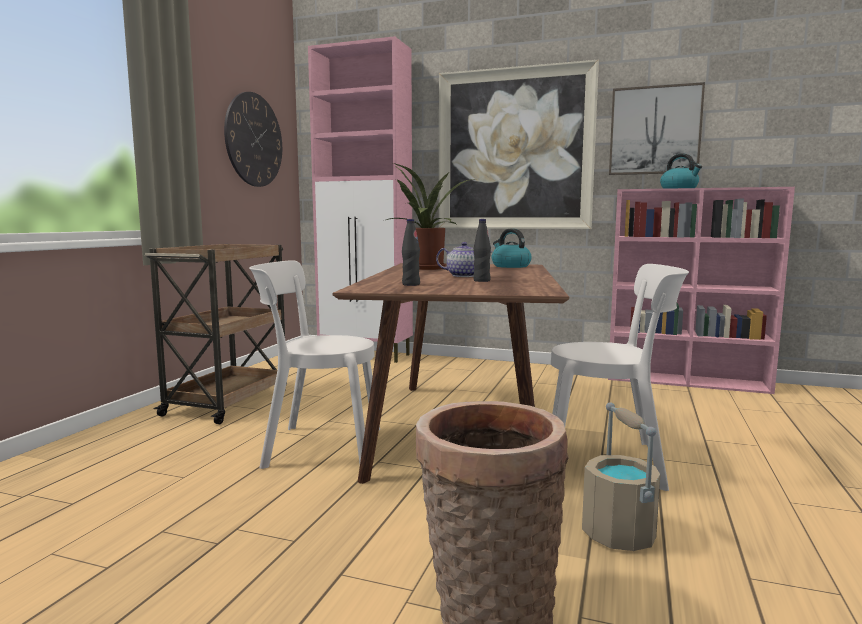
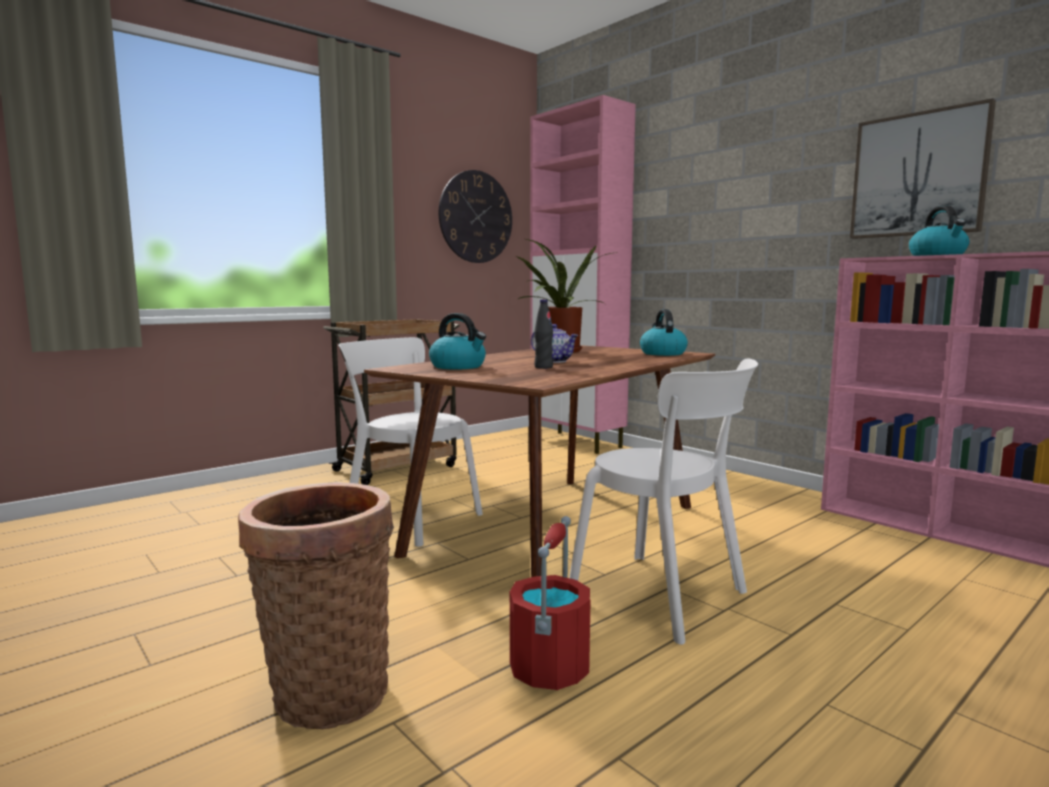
camera: 30 degrees right, 0 degrees up
black bottle [402,219,420,286] -> kettle [429,313,486,369]
picture [439,60,599,229] -> none
beige bucket [582,402,660,551] -> red bucket [510,516,591,690]

